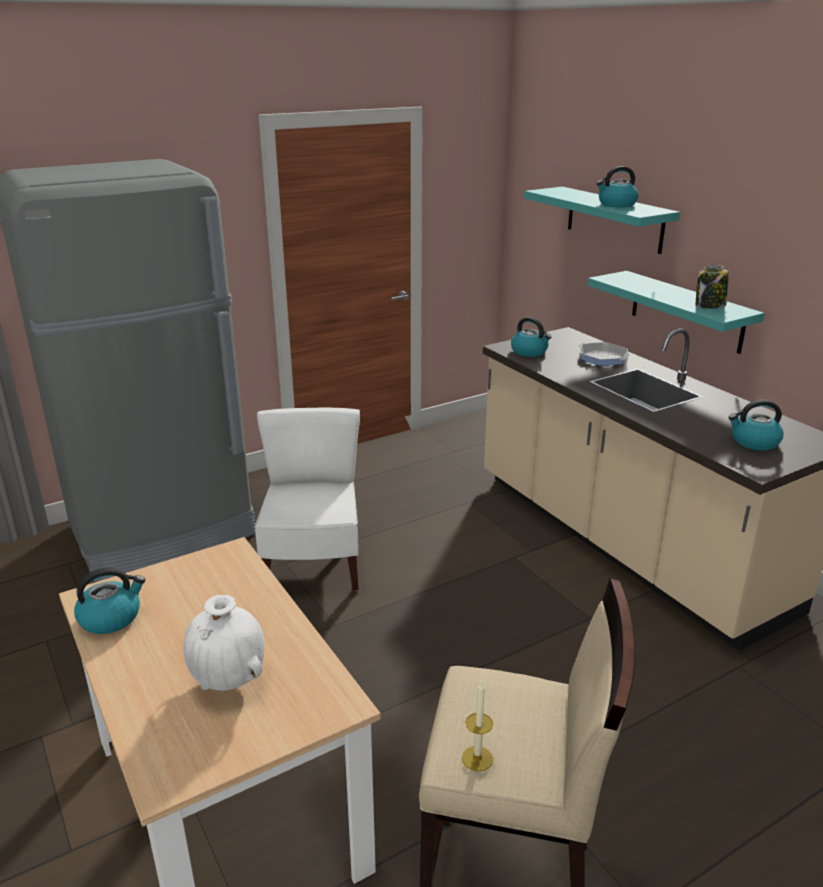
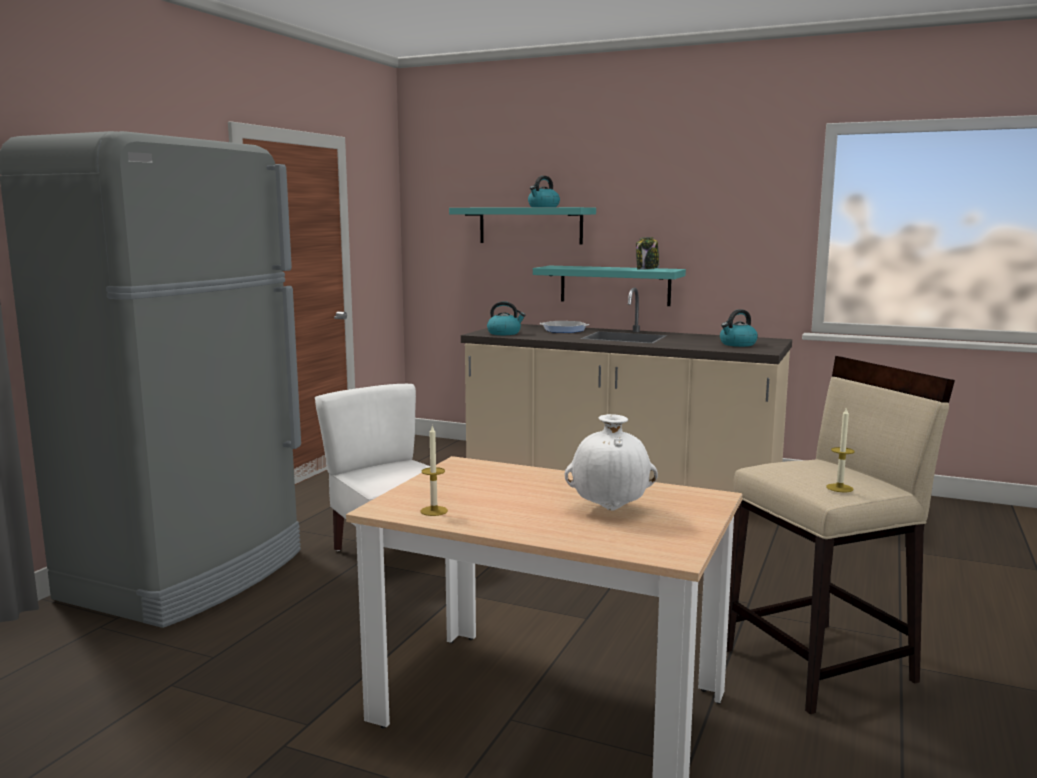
camera: 35 degrees left, 15 degrees down
kettle [74,567,145,634] -> candle [421,426,448,516]

